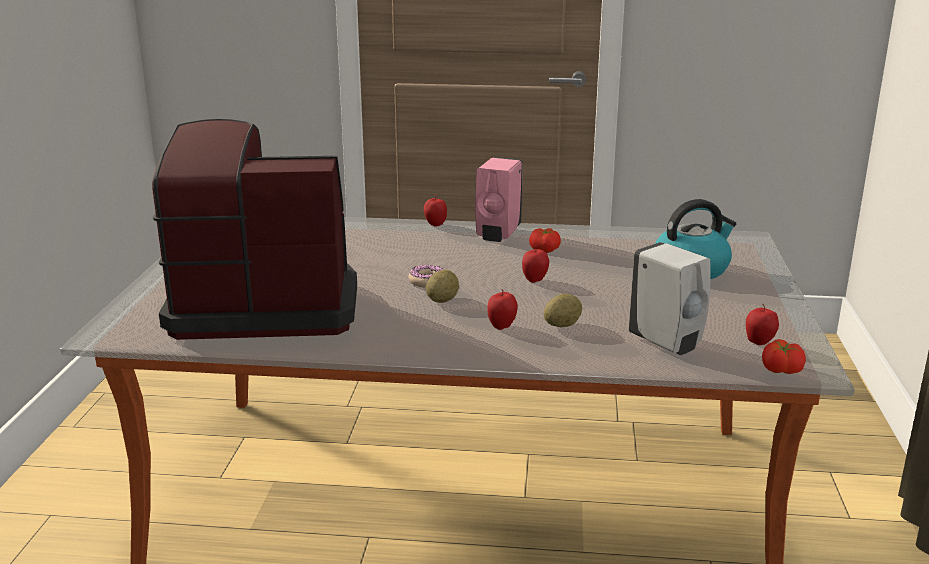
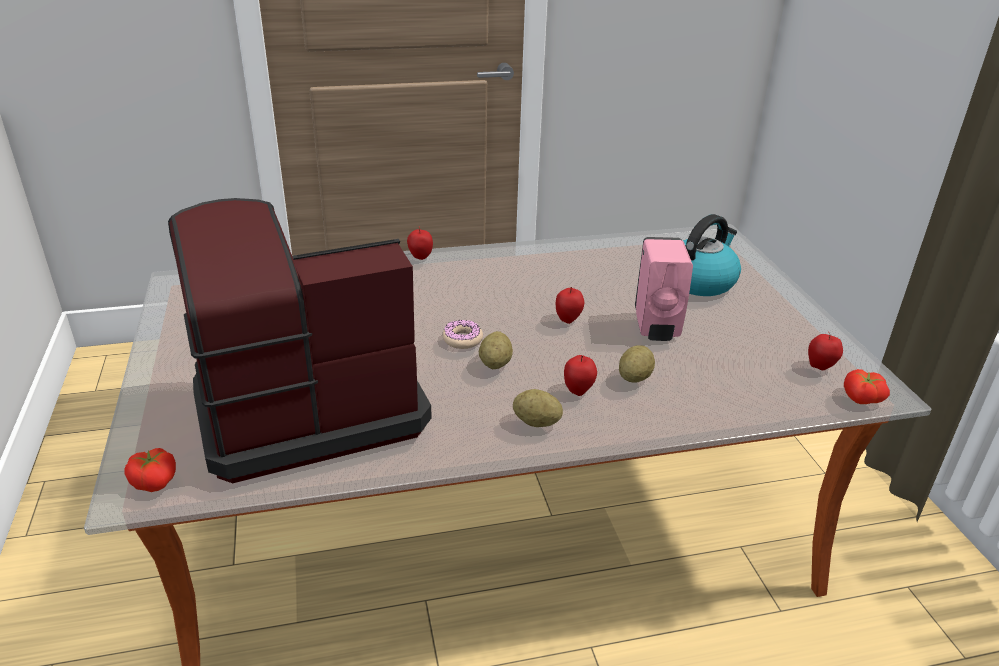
camera: 20 degrees left, 10 degrees up
pink soap dispenser [475,157,523,242] -> pink soap dispenser moved to [635,237,693,341]
tomato [529,228,561,253] -> tomato moved to [124,448,176,492]
white soap dispenser [629,242,711,355] -> none
none -> potato [513,389,563,427]

